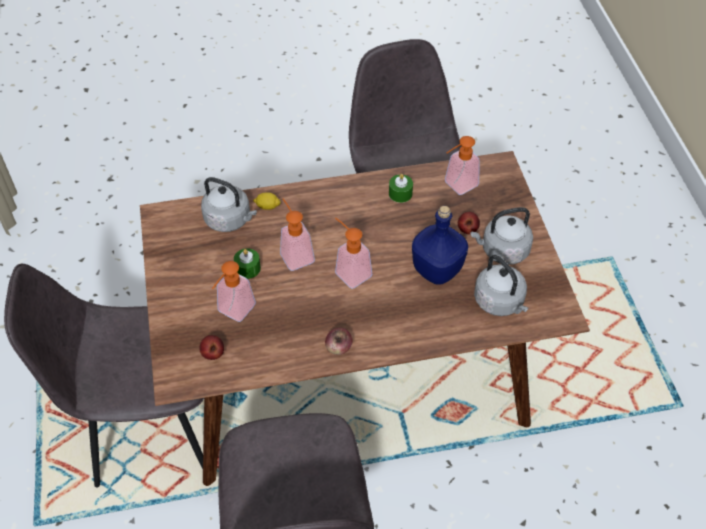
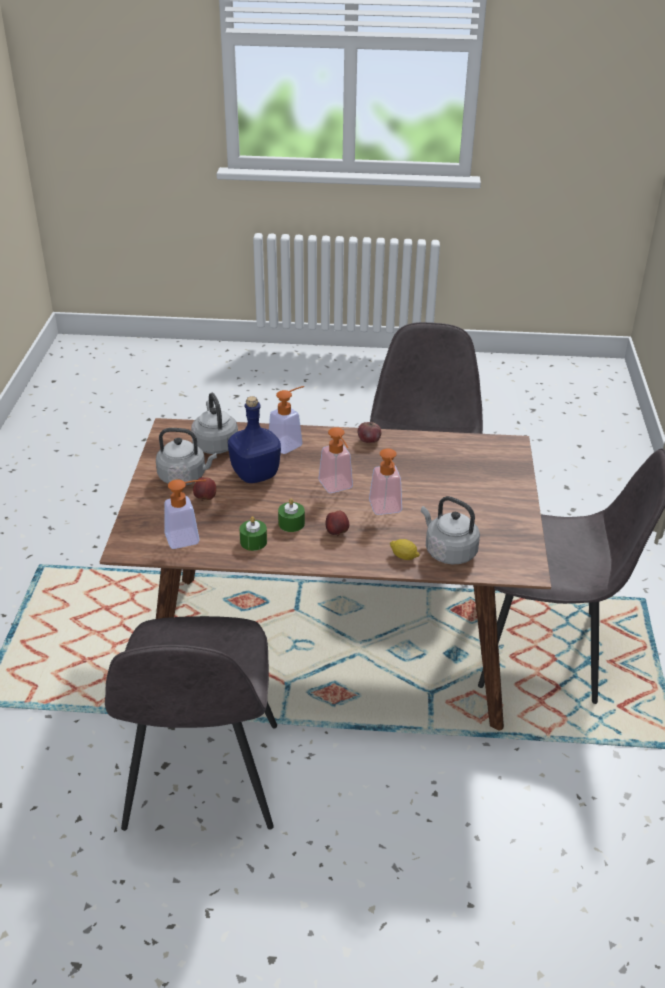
camera: 165 degrees left, 15 degrees down
apple [199,335,224,360] -> apple moved to [326,511,349,536]
soap dispenser [212,261,256,322] -> soap dispenser moved to [269,386,304,454]
green candle [234,248,261,279] -> green candle moved to [278,498,305,532]

